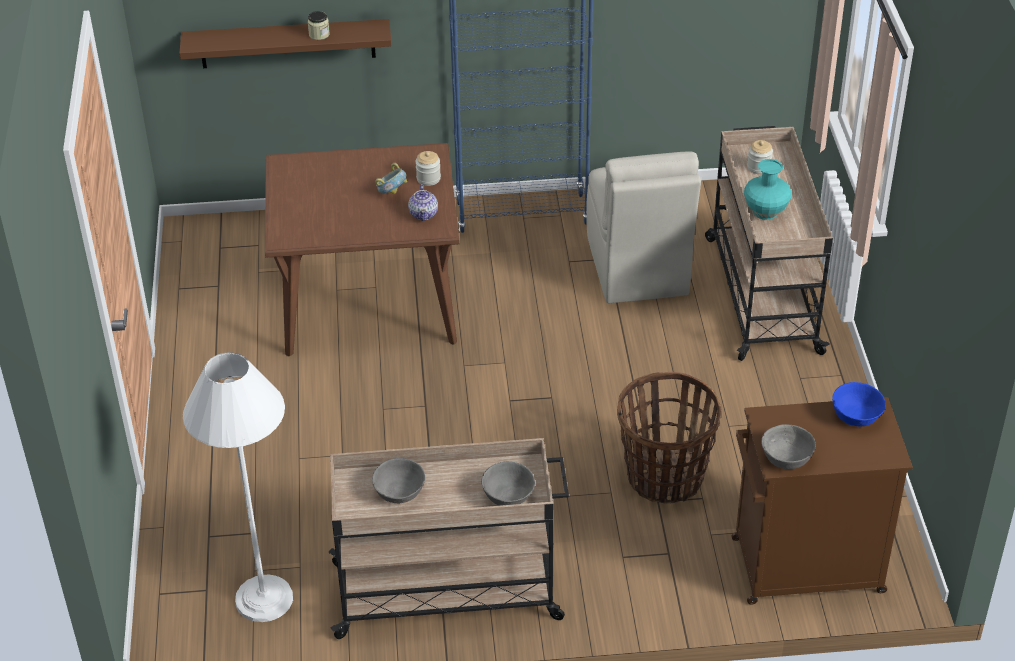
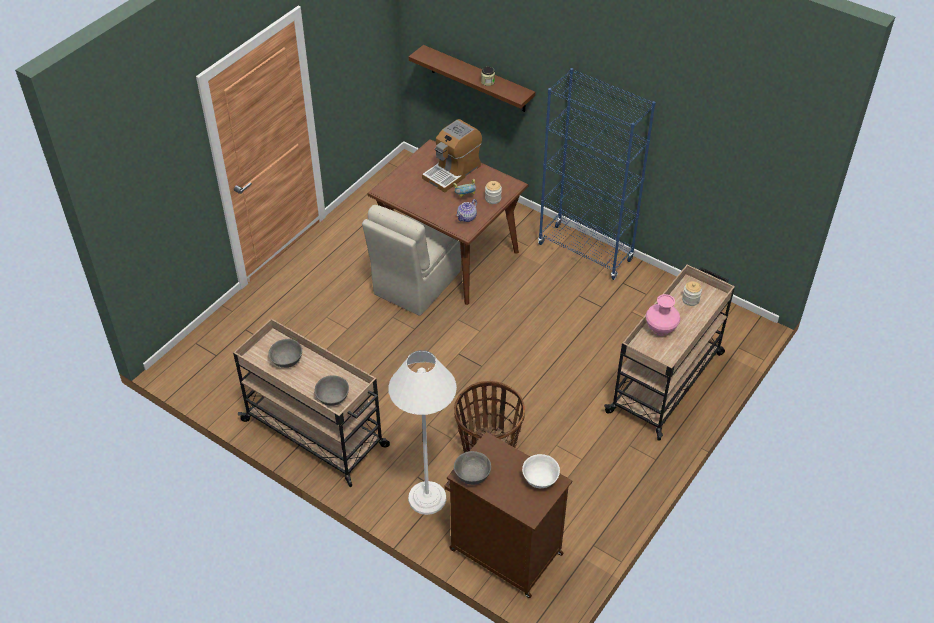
camera: 40 degrees right, 5 degrees up
white floor lamp [183,352,293,622] -> white floor lamp moved to [388,350,457,515]
beige chair [586,151,701,303] -> beige chair moved to [362,205,461,316]
turquoise vase [744,159,792,220] -> pink vase [646,294,681,336]
blue bowl [832,382,886,427] -> white bowl [522,454,560,488]
none -> coffee machine [422,119,482,193]

